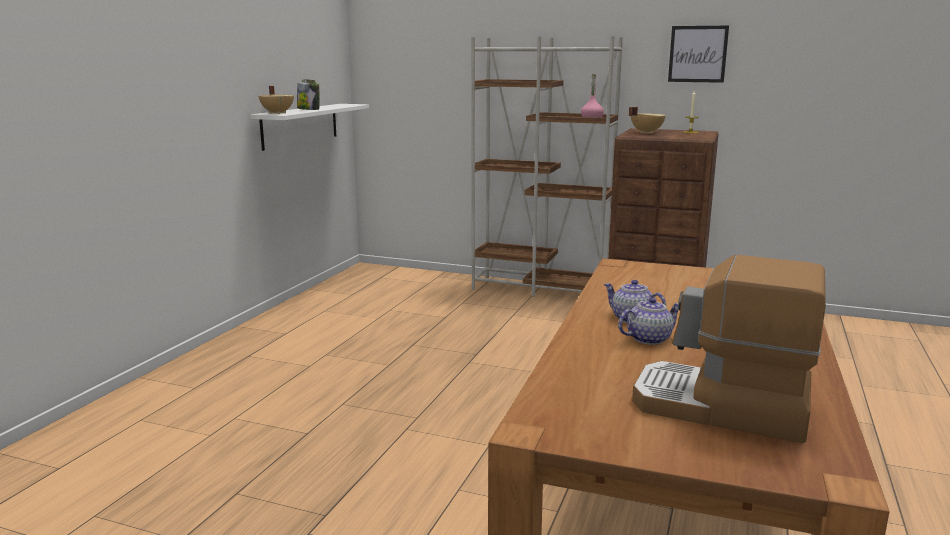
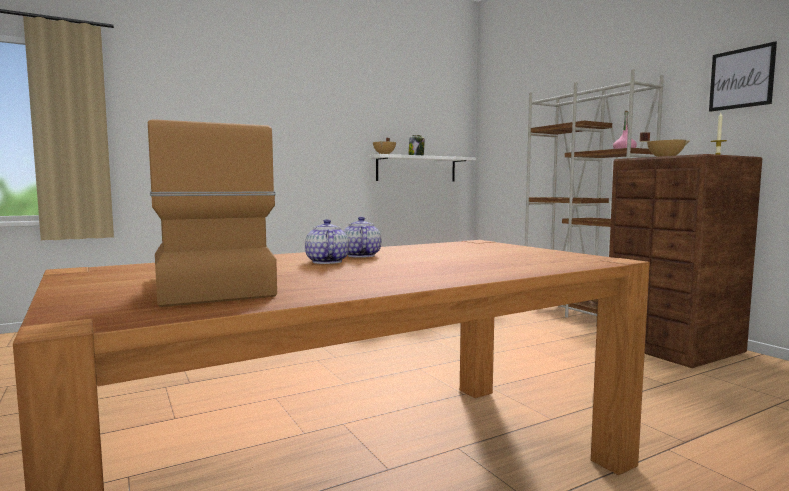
camera: 40 degrees right, 10 degrees down
teapot [618,297,679,345] -> teapot turned 120 degrees counterclockwise [305,219,349,264]

